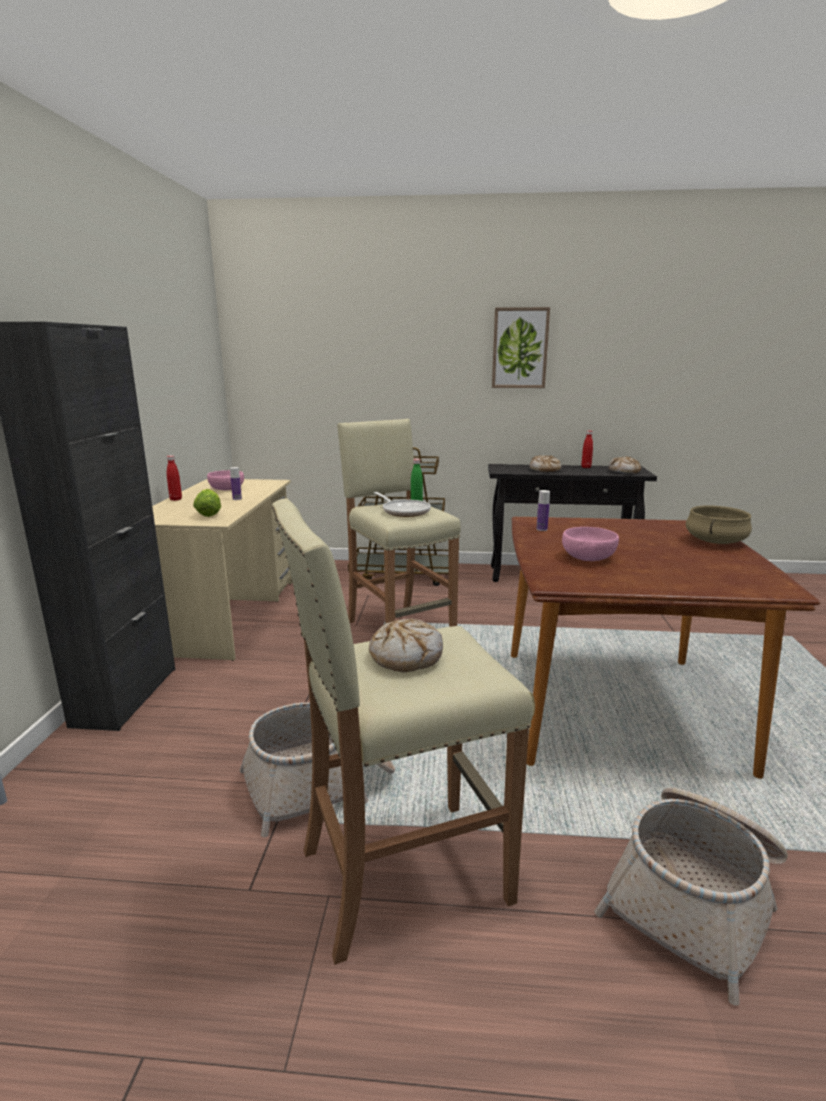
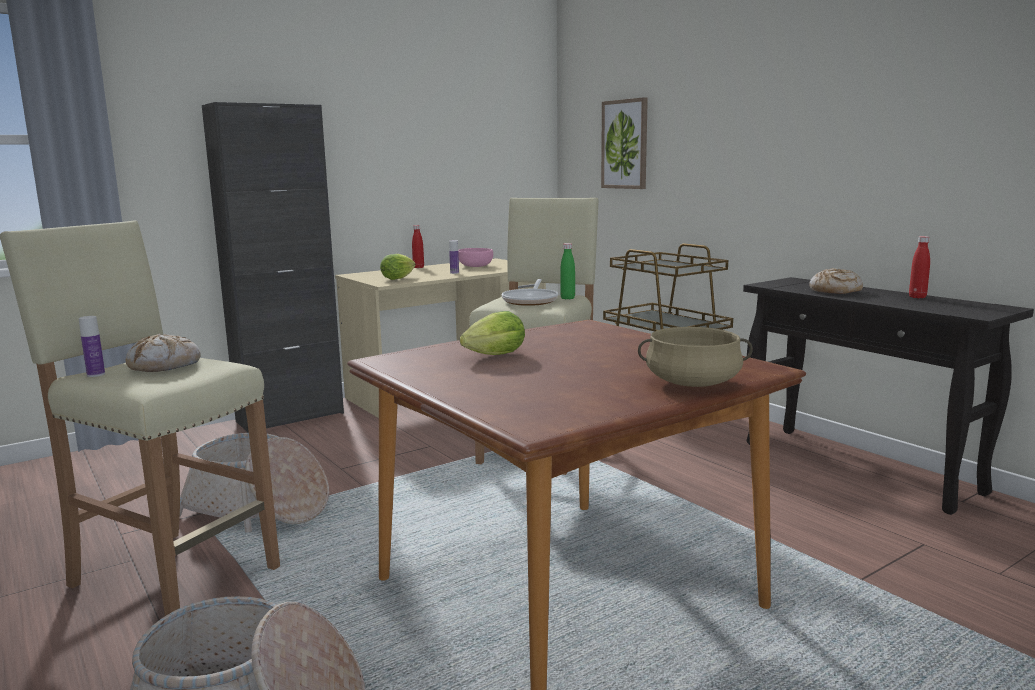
camera: 50 degrees right, 5 degrees down
picture [492,307,550,388] -> picture moved to [601,97,648,189]
bottle [536,490,550,531] -> bottle moved to [79,316,105,377]
pink bowl [562,527,619,561] -> lettuce [460,311,525,355]
bread [608,456,641,474] -> none

